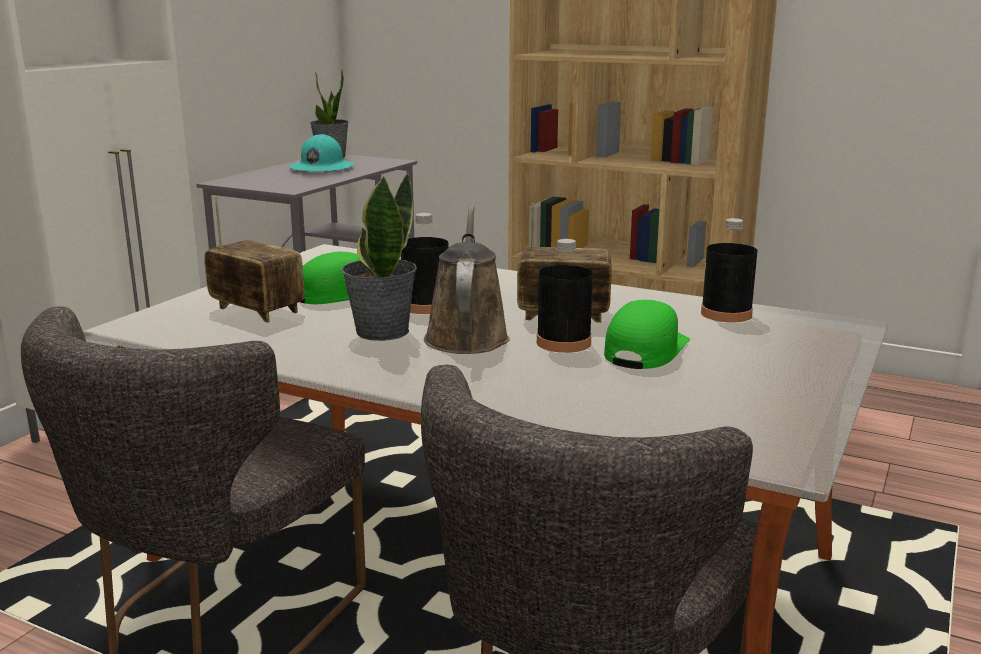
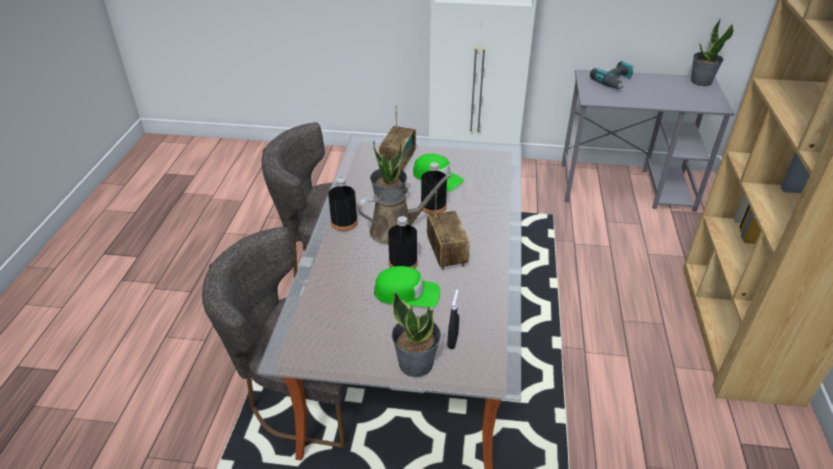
camera: 70 degrees right, 20 degrees up
turquoise hard hat [290,134,354,171] -> none
black bottle [701,218,757,323] -> black bottle moved to [328,178,358,231]
none -> potted plant [392,292,441,377]
none -> black spray bottle [447,290,459,349]
none -> power drill [590,61,633,89]

